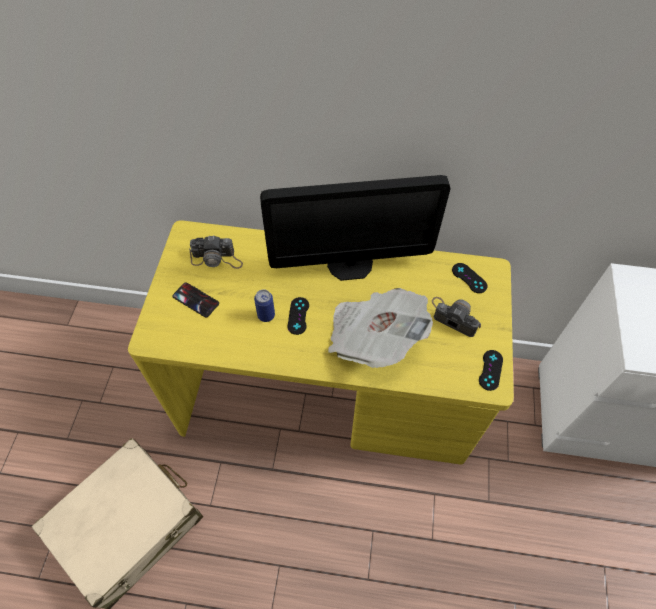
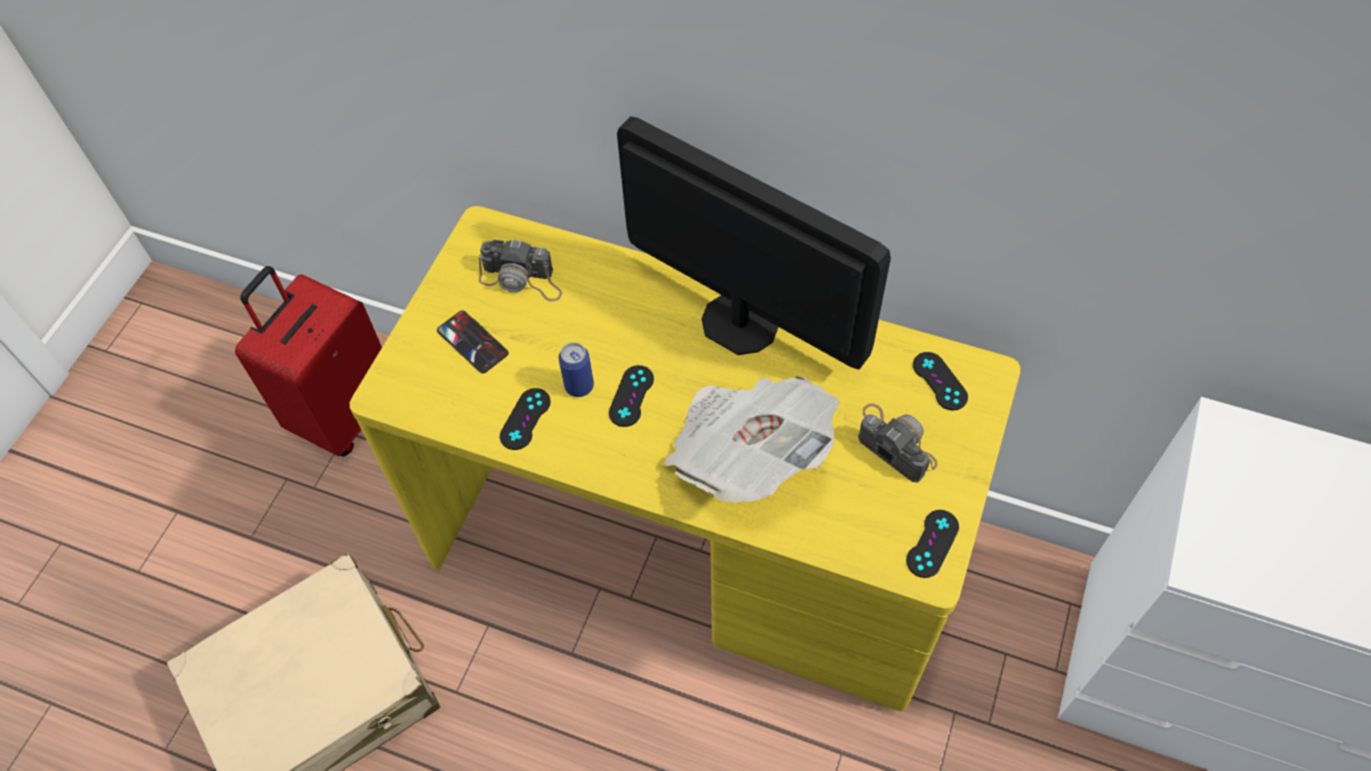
camera: 15 degrees right, 0 degrees up
monitor [260,175,450,281] -> monitor turned 150 degrees counterclockwise [617,116,891,370]
none -> red suitcase [235,266,382,456]
none -> black game controller [500,388,551,450]

